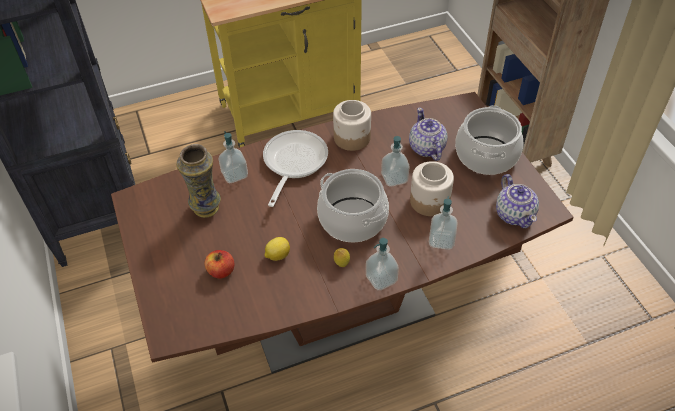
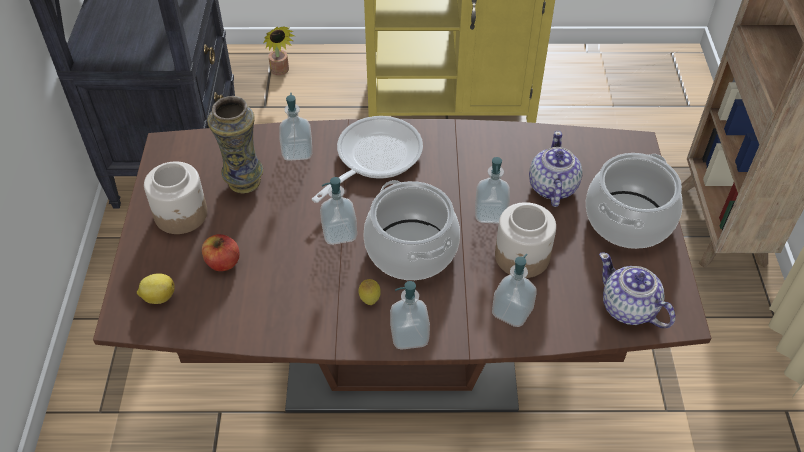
camera: 20 degrees right, 0 degrees up
lemon [264,237,290,261] -> lemon moved to [137,273,175,304]
jar [333,100,371,151] -> jar moved to [144,161,207,234]
teapot [496,174,539,228] -> teapot turned 135 degrees clockwise [599,252,676,328]
none -> potted plant [263,26,294,75]
none -> soap dispenser [320,177,357,245]

